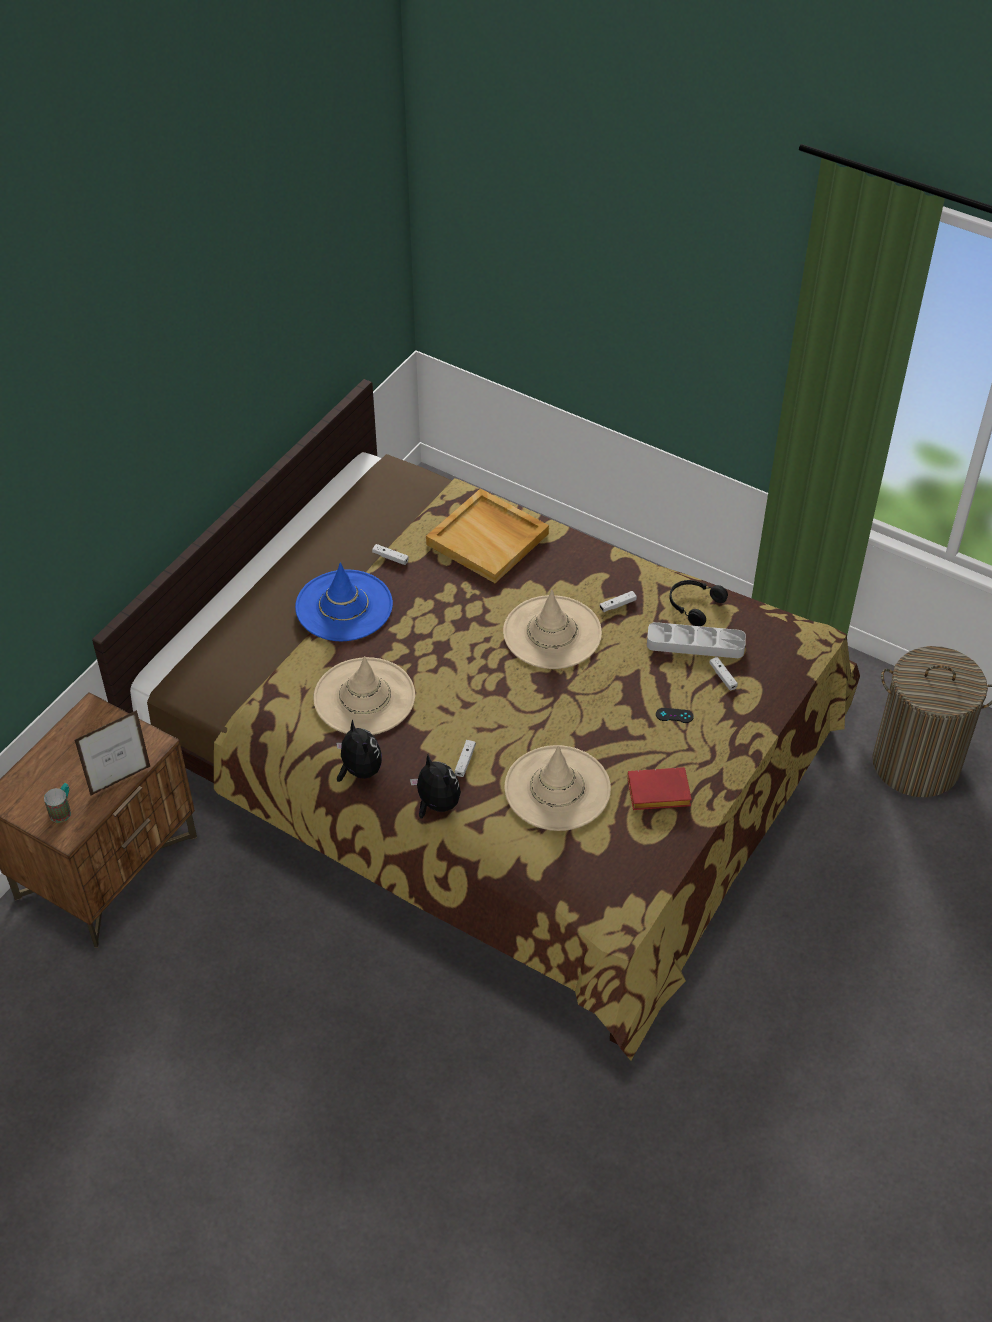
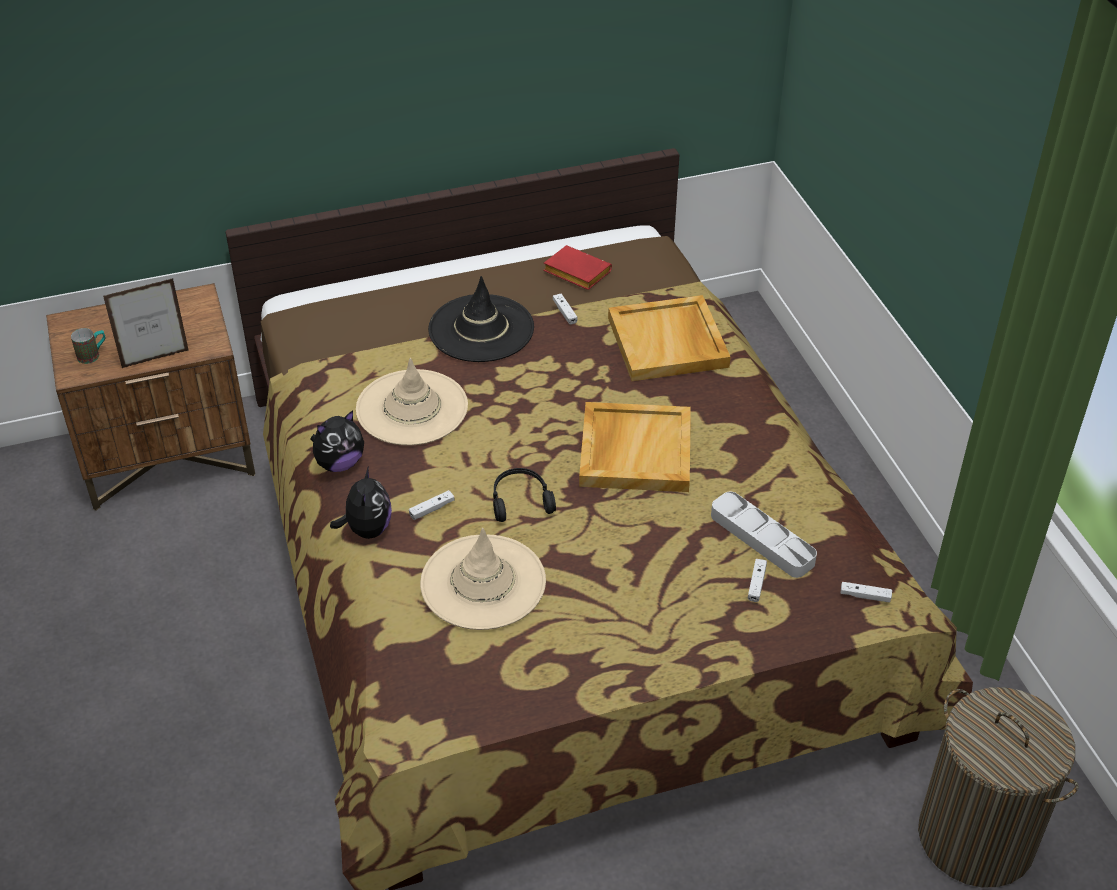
camera: 40 degrees right, 5 degrees down
picture frame [75,710,150,796] -> picture frame turned 150 degrees clockwise [103,278,189,368]
blue hat [295,562,393,641] -> black hat [428,276,534,362]
plush toy [336,719,382,782] -> plush toy turned 45 degrees clockwise [310,410,364,472]
beige hat [503,590,602,669] -> beige tray [579,402,691,492]
white game controller [600,591,637,612] -> white game controller moved to [841,582,892,602]
red book [627,767,692,810] -> red book moved to [543,245,612,290]
black game controller [656,708,694,723] -> none
black headphones [670,580,728,626] -> black headphones moved to [493,468,556,522]

